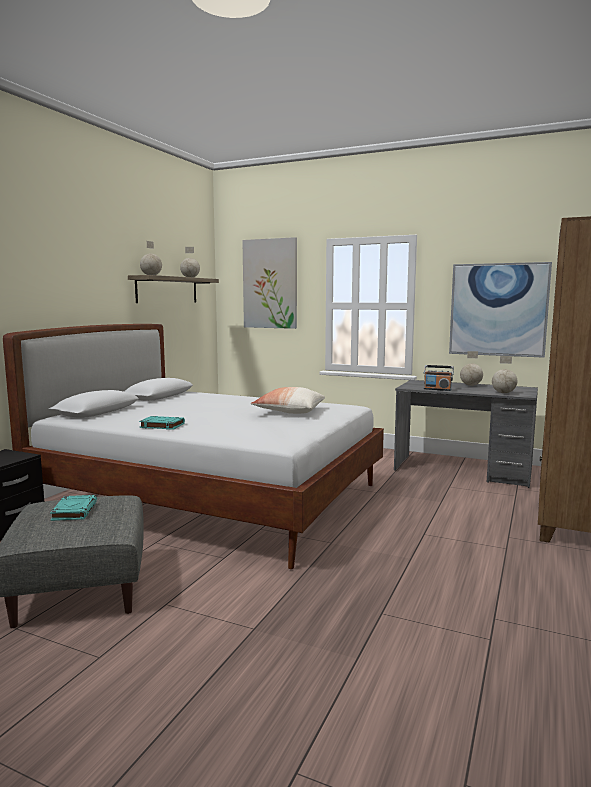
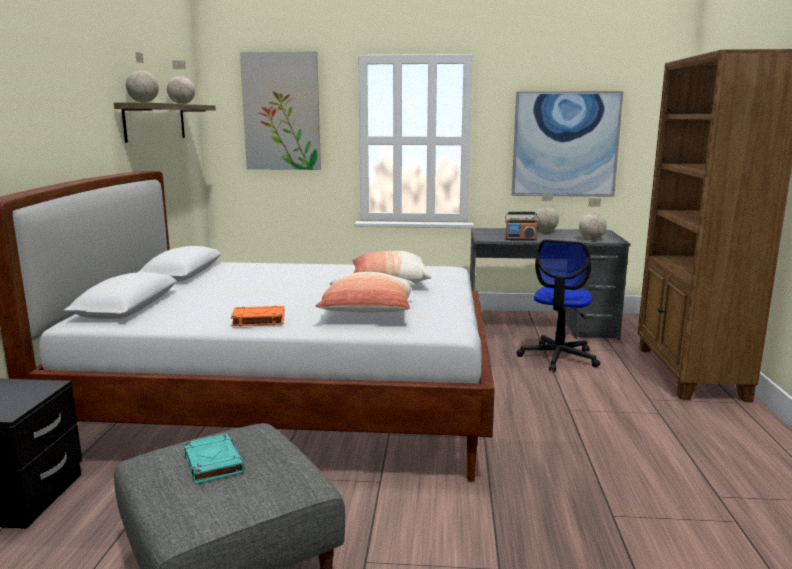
camera: 20 degrees left, 5 degrees up
turquoise book [139,416,185,430] -> orange book [231,305,285,327]
none -> pillow [315,272,415,312]
none -> office chair [516,240,600,371]

